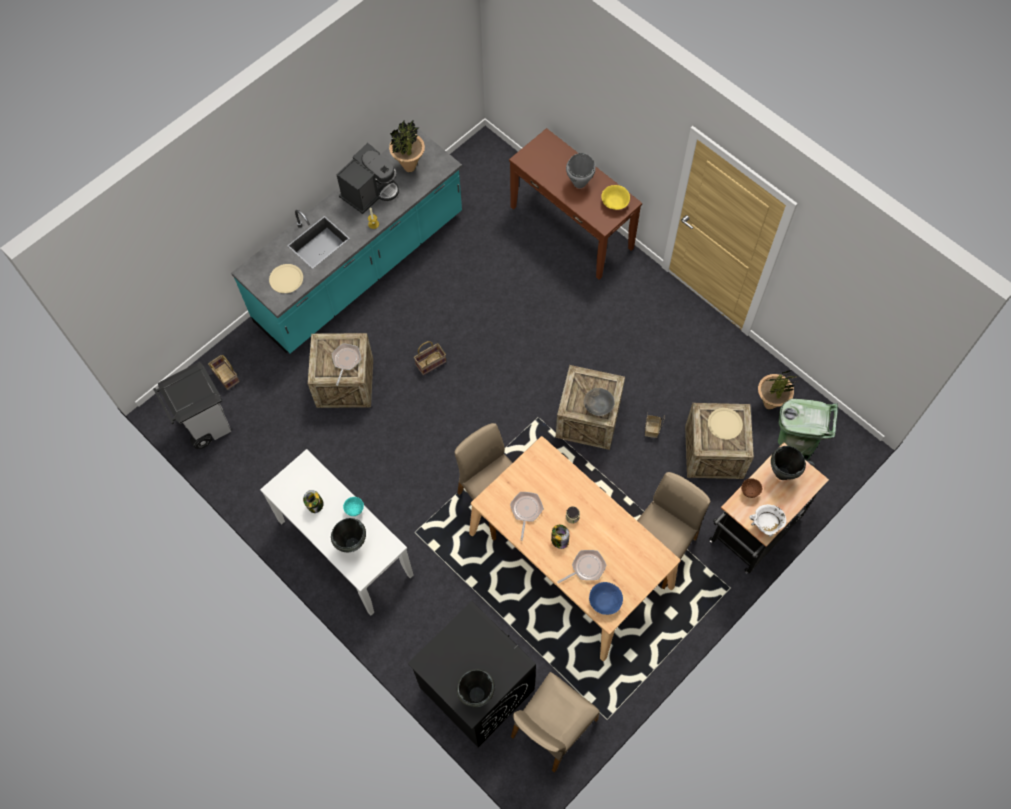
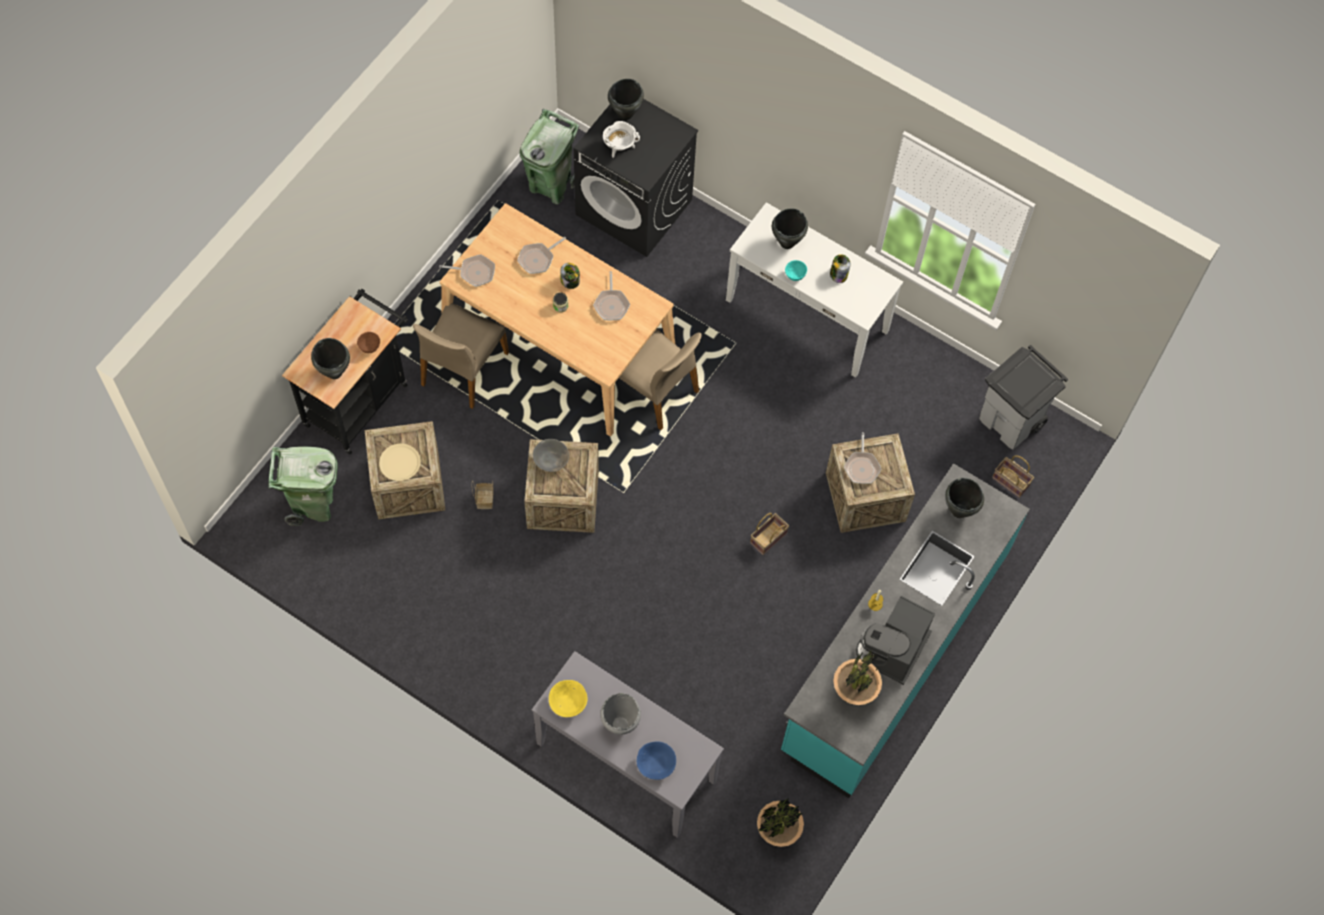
camera: 165 degrees right, 0 degrees up
beige plate [269,264,303,293] -> black cooking pot [945,478,984,518]
brown console table [509,128,642,280] -> grey console table [532,651,724,838]
beige chair [511,672,600,773] -> green trash can [520,109,579,205]
blue bowl [589,582,623,615] -> blue bowl moved to [637,741,676,780]
white cooking pot [749,504,786,537] -> white cooking pot moved to [603,121,640,158]
potted plant [758,370,796,409] -> potted plant moved to [757,798,804,847]
none -> frying pan [439,254,495,287]

